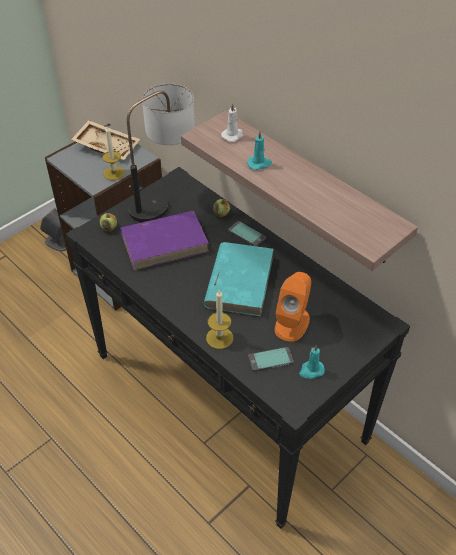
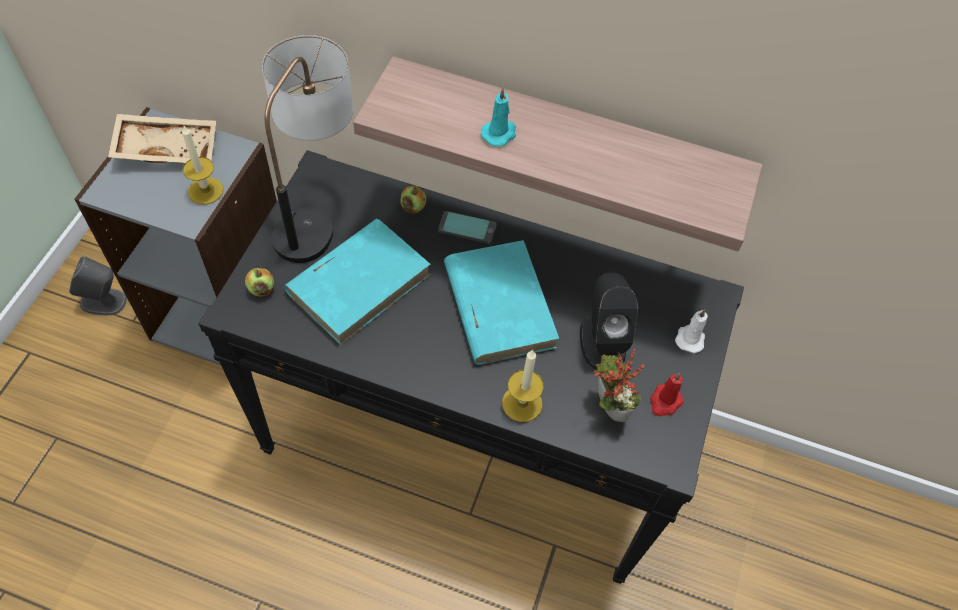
camera: 30 degrees left, 10 degrees up
purple book [120,211,209,270] -> turquoise book [284,219,431,345]
white candle [221,103,243,142] -> white candle moved to [675,309,708,353]
phone [248,347,294,372] -> potted plant [593,349,645,422]
orange speaker [275,272,311,342] -> black speaker [580,272,638,370]
turquoise candle [299,345,325,379] -> red candle [650,373,683,416]

